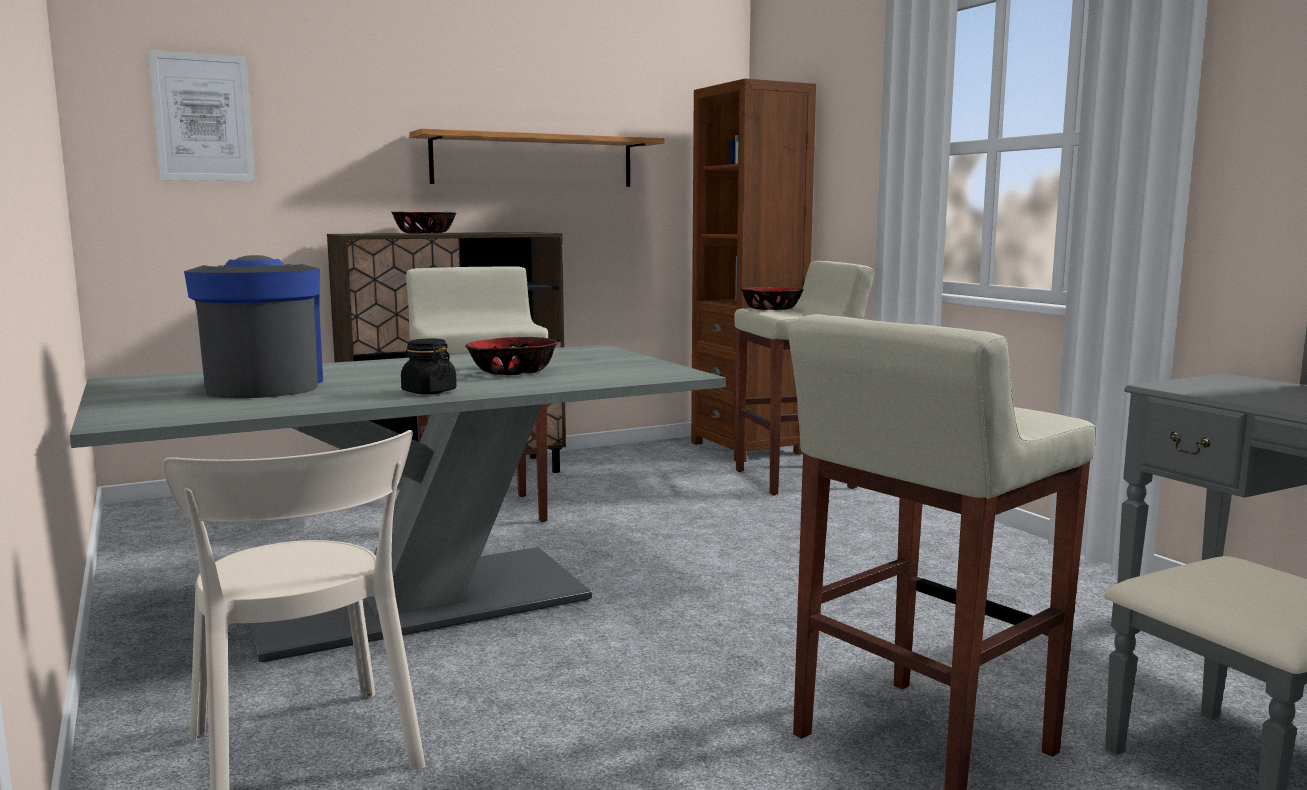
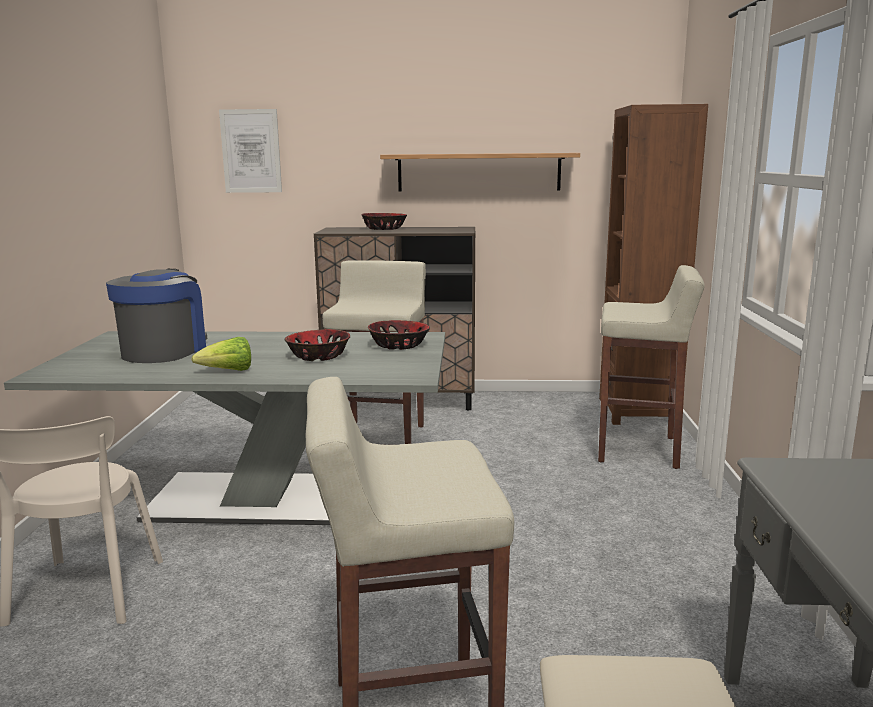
camera: 30 degrees right, 5 degrees up
black jar [401,339,457,394] -> lettuce [191,337,251,371]
bowl [740,287,804,310] -> bowl moved to [368,320,430,350]

